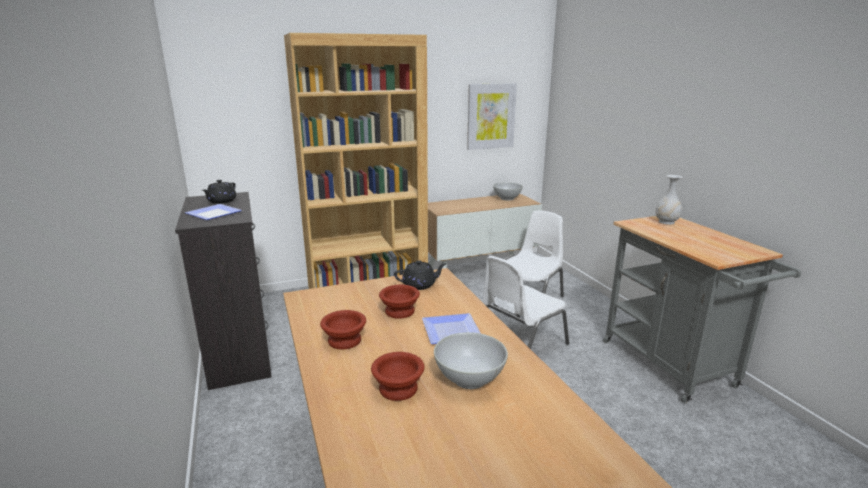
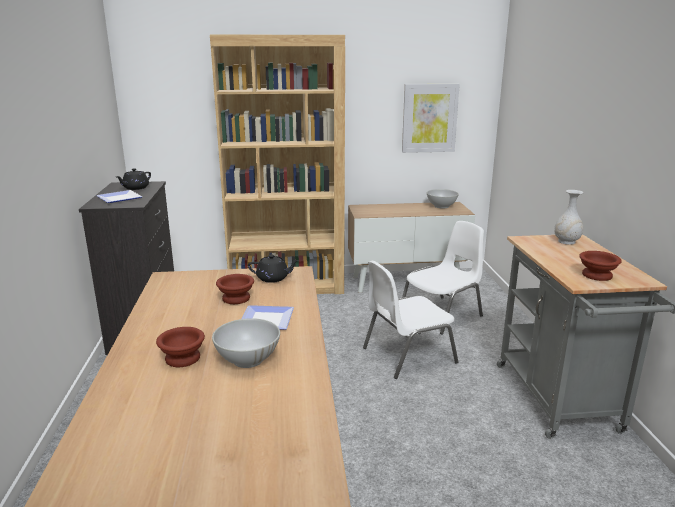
camera: 15 degrees right, 0 degrees up
brown bowl [320,310,366,349] -> brown bowl moved to [579,251,622,281]

